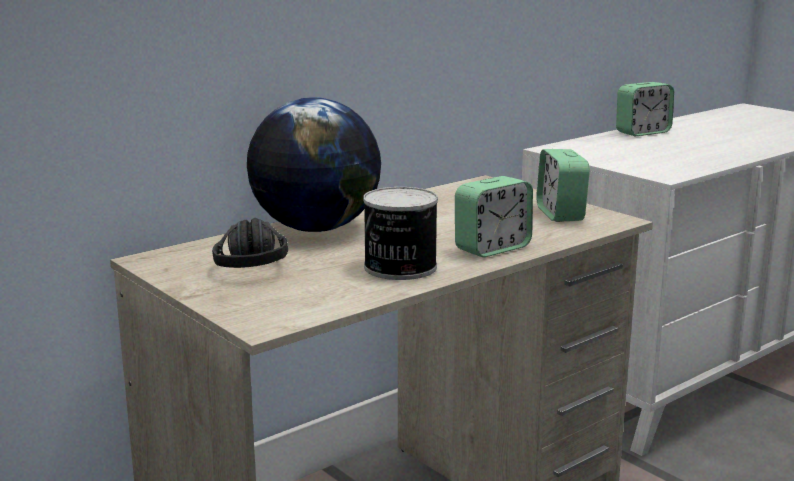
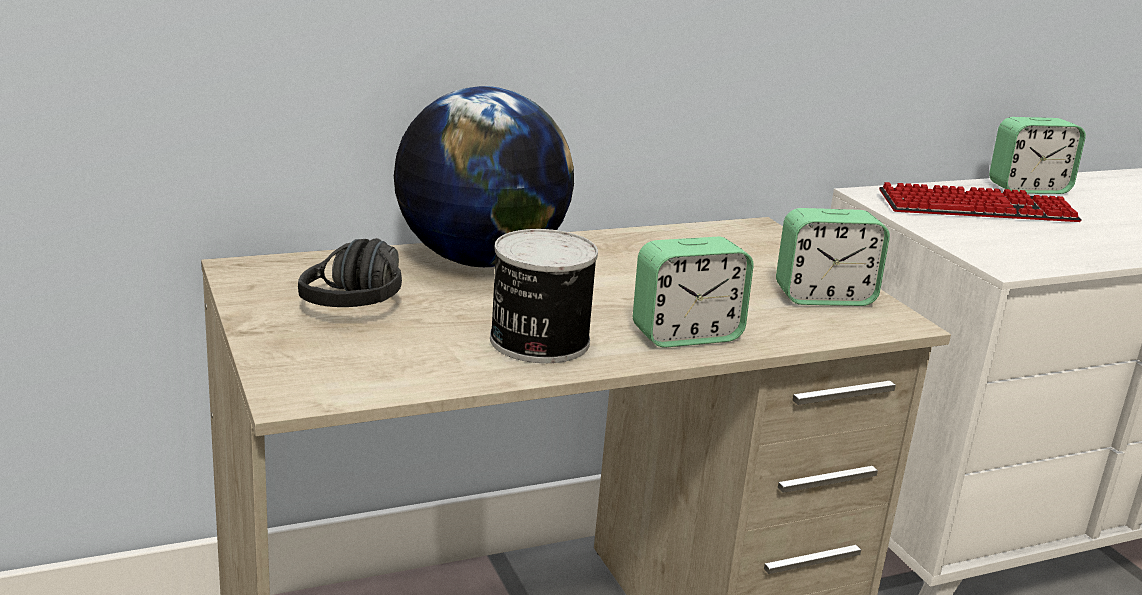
camera: 15 degrees right, 5 degrees up
alarm clock [536,149,590,222] -> alarm clock turned 105 degrees counterclockwise [776,208,890,306]
none -> keyboard [879,182,1082,222]

